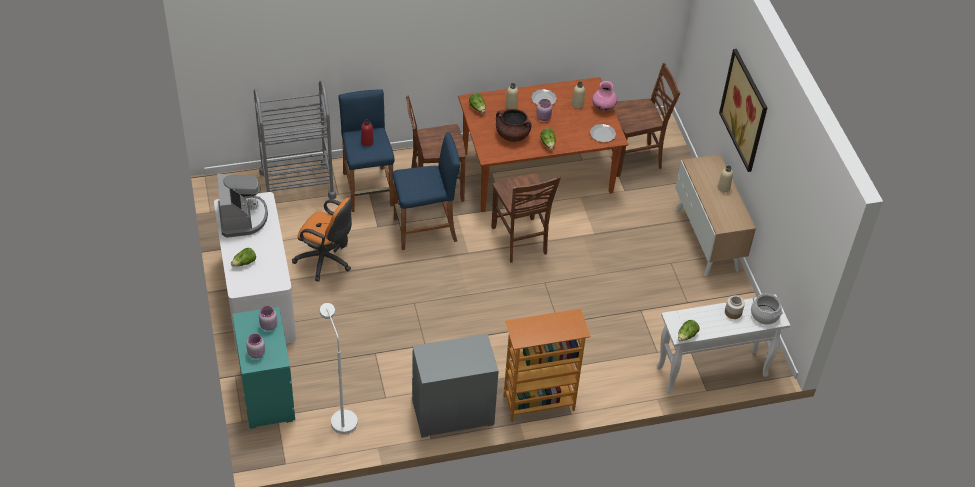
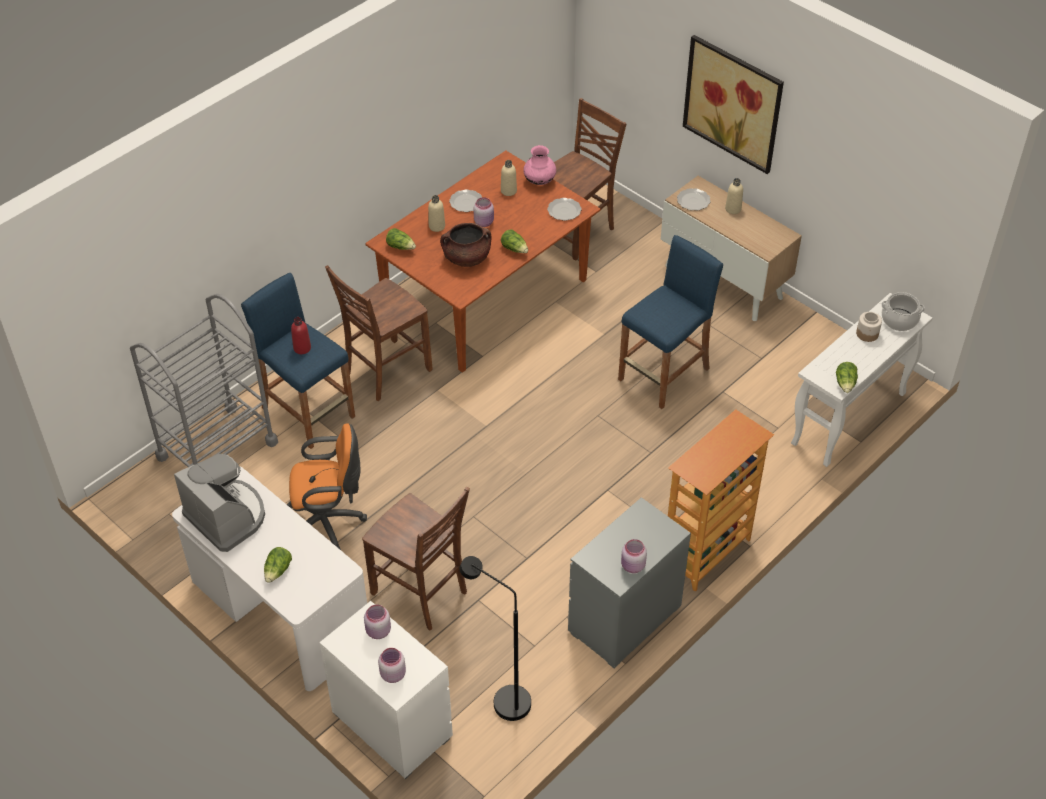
camera: 30 degrees left, 0 degrees up
turquoise dresser [232,307,295,429] -> white dresser [320,601,453,779]
white floor lamp [320,303,358,434] -> black floor lamp [460,556,531,721]
blue stool [392,132,460,250] -> blue stool moved to [618,235,723,409]
brown chair [492,173,561,263] -> brown chair moved to [362,487,470,631]
none -> pink jar [621,539,647,573]
none -> plate [677,188,711,210]

